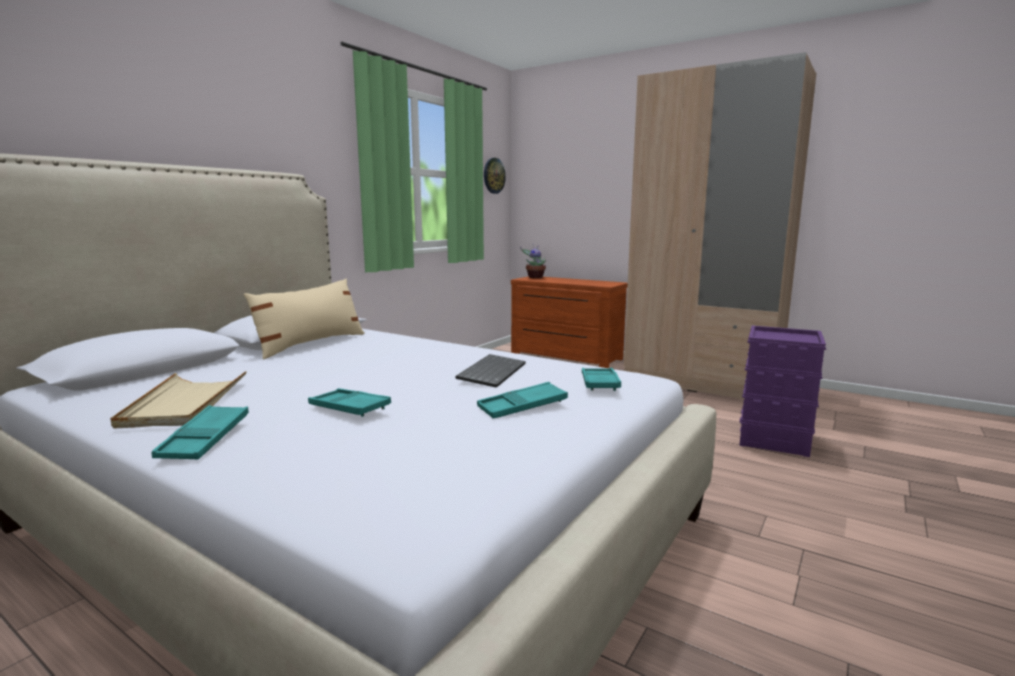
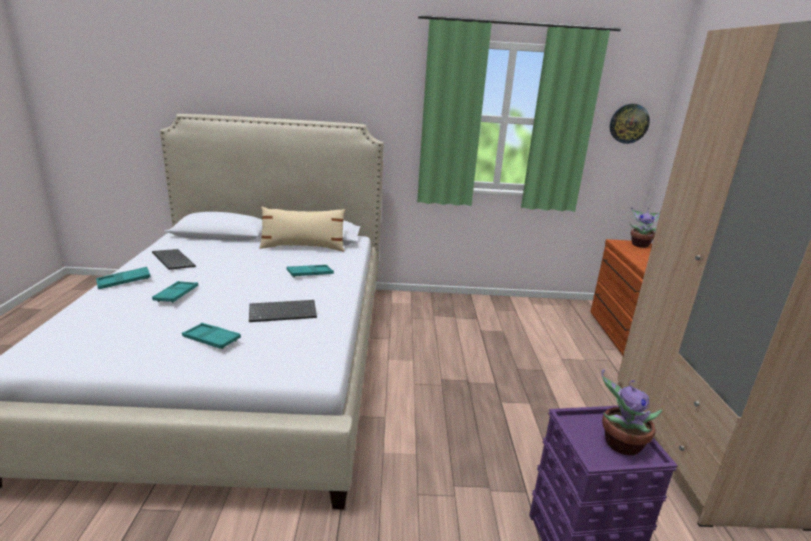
camera: 55 degrees right, 10 degrees up
beige tray [110,371,247,428] -> keyboard [152,249,196,270]
turquoise tray [582,368,621,391] -> turquoise tray moved to [287,265,334,277]
none -> potted plant [601,369,663,455]

